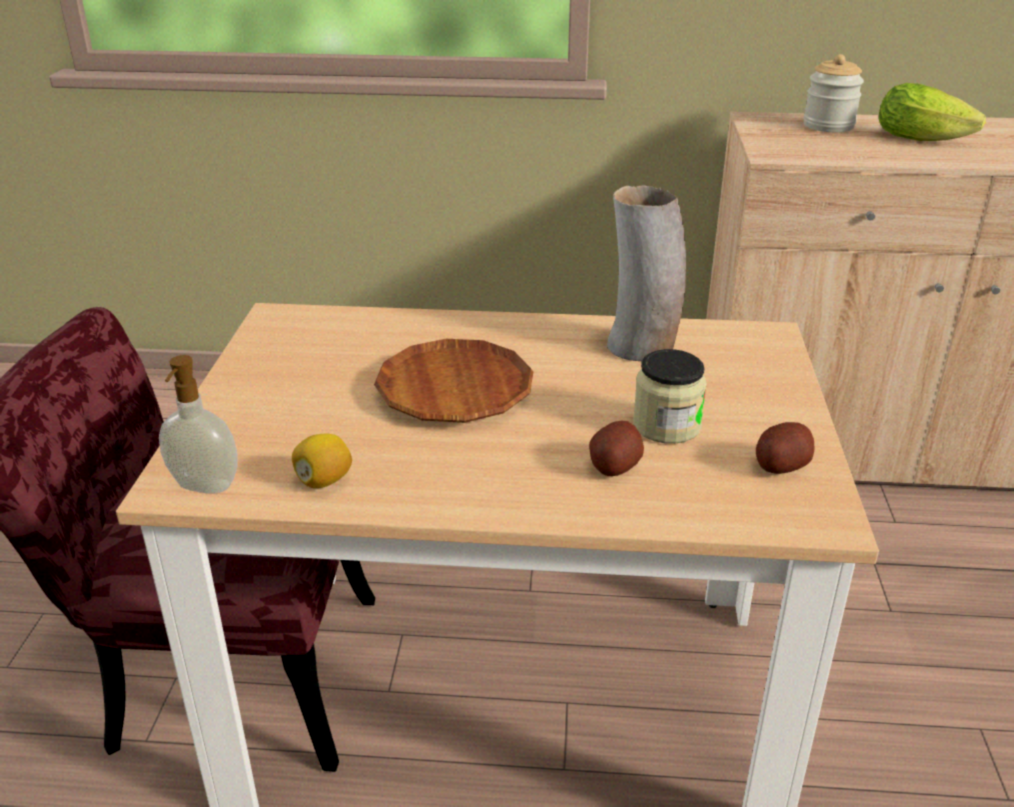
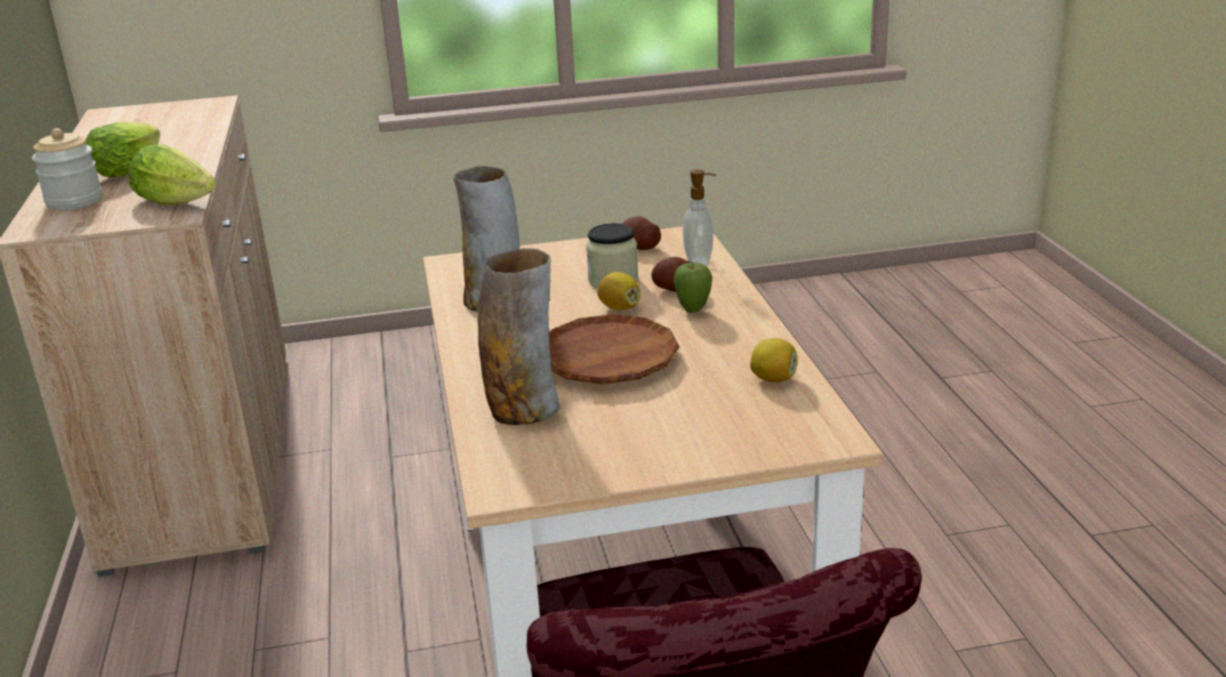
camera: 105 degrees left, 5 degrees down
soap dispenser [159,355,238,494] -> soap dispenser moved to [683,169,716,266]
none -> lettuce [128,145,216,205]
none -> vase [478,248,560,425]
none -> lemon [597,272,640,310]
none -> apple [674,262,712,313]

